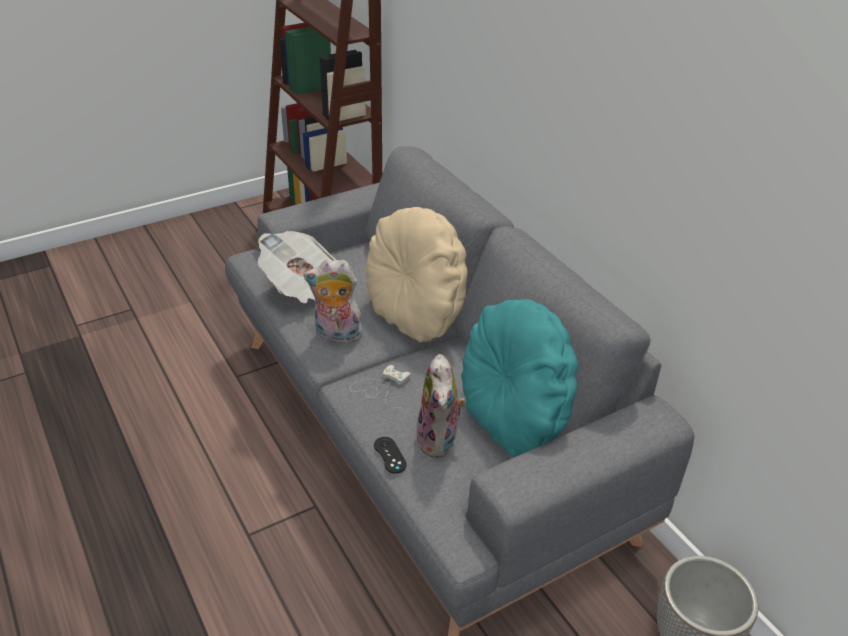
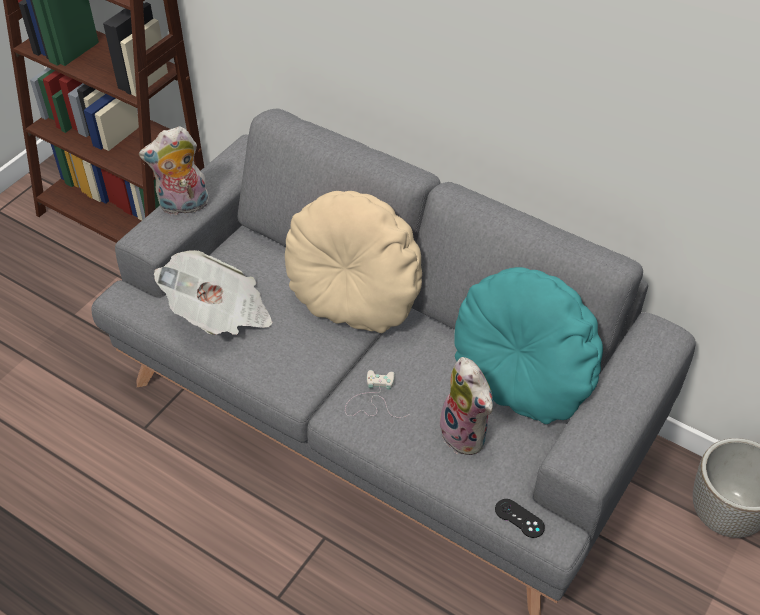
camera: 25 degrees left, 10 degrees up
plush toy [303,259,367,344] -> plush toy moved to [139,126,209,215]
black game controller [374,437,407,474] -> black game controller moved to [495,499,545,538]

